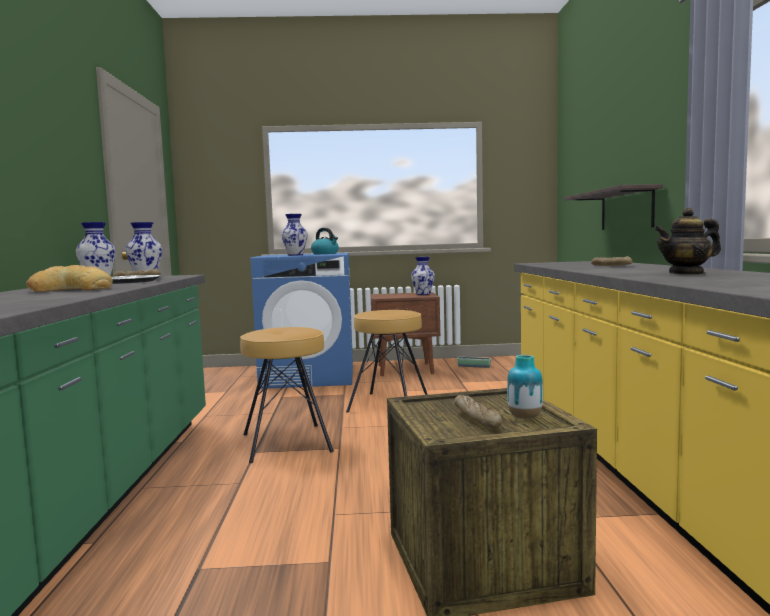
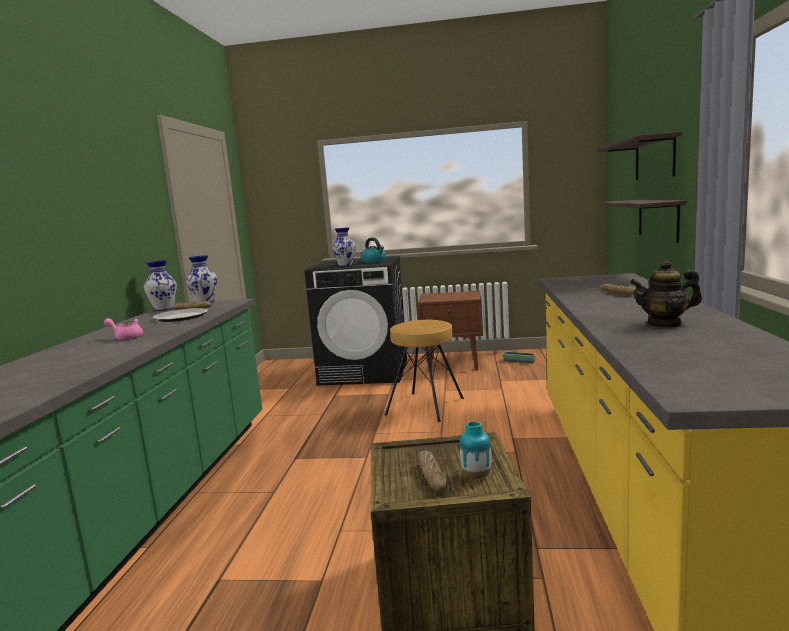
camera: 10 degrees right, 5 degrees up
bread [26,265,113,292] -> pink teapot [104,318,143,340]
brown stool [240,327,334,463] -> none
blue washing machine [251,253,353,389] -> black washing machine [304,256,407,385]
vase [411,257,435,295] -> none
none -> shelf [597,131,682,180]

